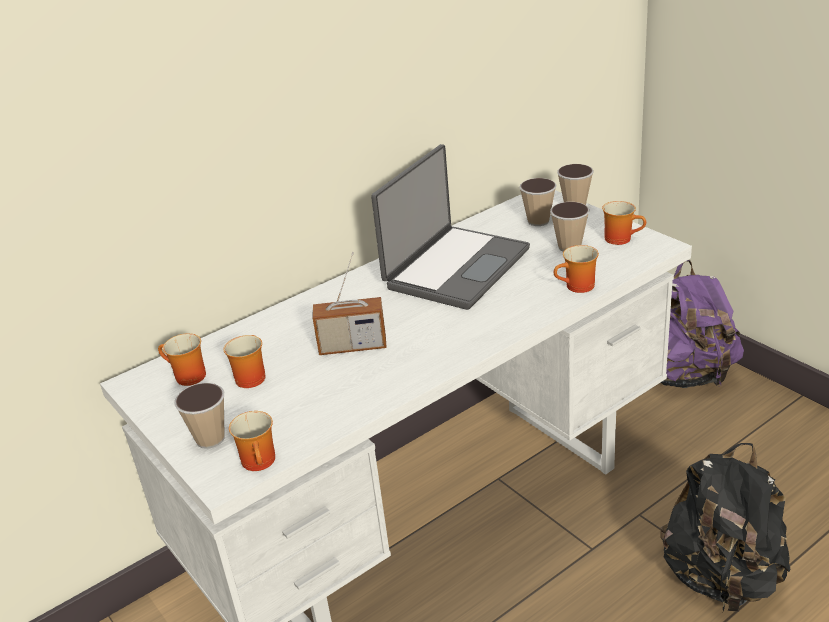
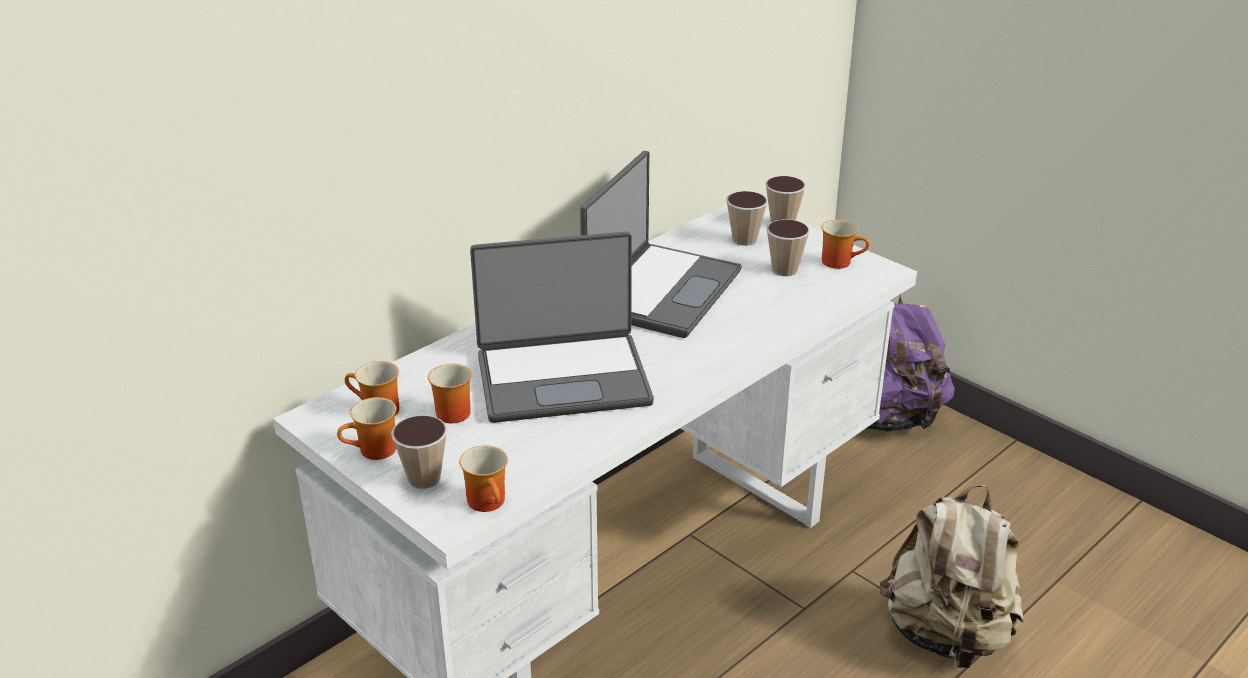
camera: 10 degrees left, 0 degrees up
radio [312,252,387,355] -> laptop [470,231,654,423]
mug [554,245,599,293] -> mug moved to [337,397,397,460]
black backpack [660,443,791,613] -> beige backpack [880,485,1024,669]

